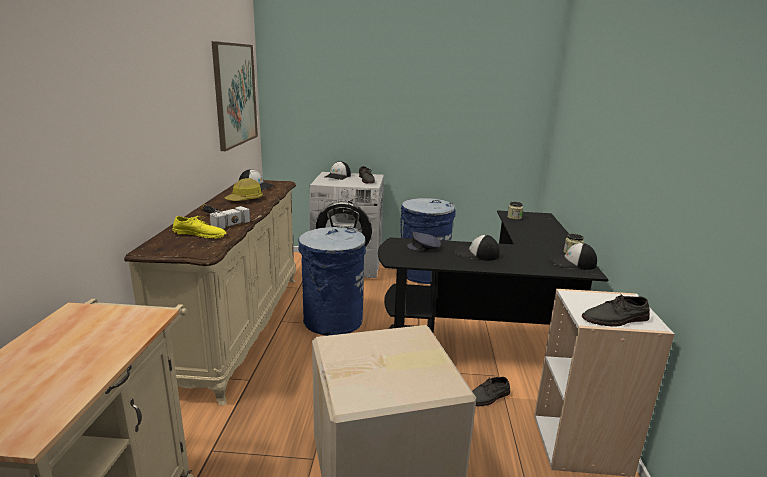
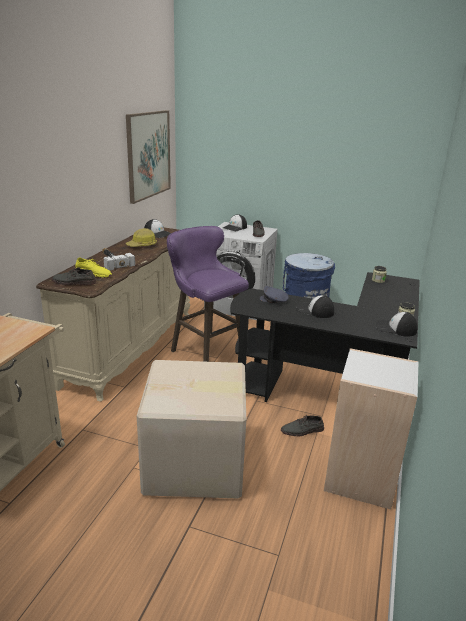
camera: 15 degrees right, 5 degrees up
blue trash can [298,227,366,336] -> purple stool [167,226,249,362]
grey shoe [582,294,650,327] -> grey shoe moved to [52,267,96,285]

